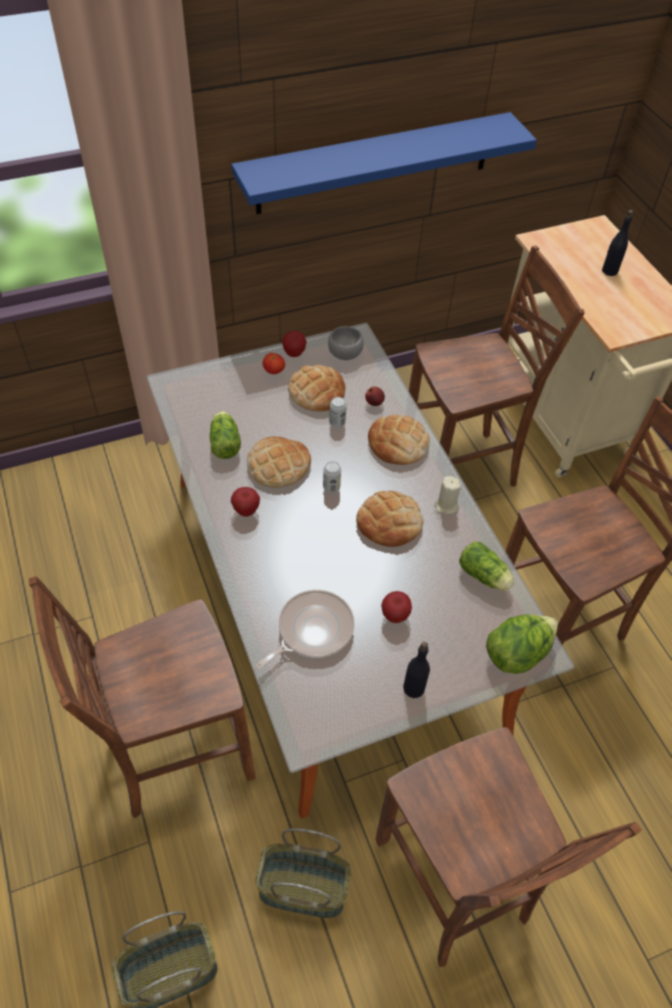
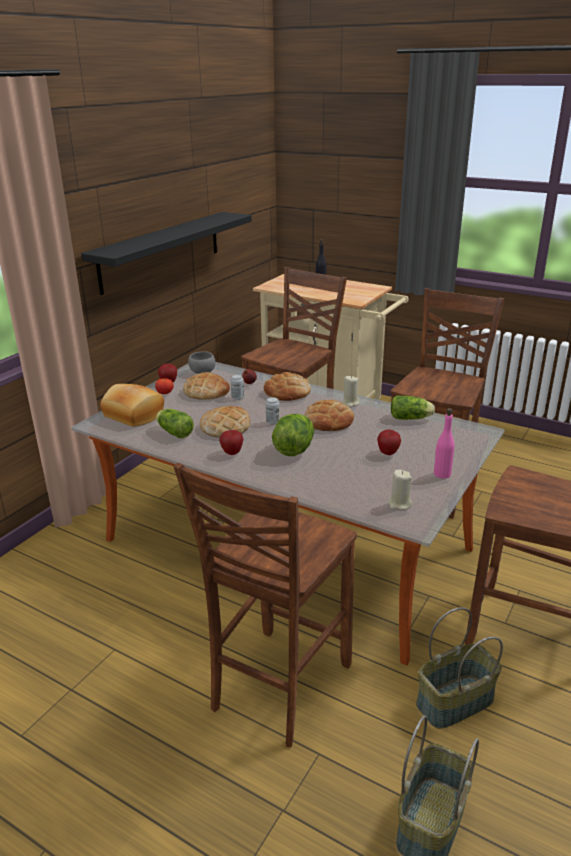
camera: 35 degrees left, 25 degrees down
blue shelf [231,112,537,214] -> black shelf [81,212,252,295]
frying pan [256,590,355,669] -> none
black bottle [403,642,430,698] -> pink bottle [434,408,455,479]
lettuce [486,615,558,674] -> lettuce moved to [272,414,314,456]
none -> bread [101,384,164,427]
none -> beige candle [388,470,412,510]

